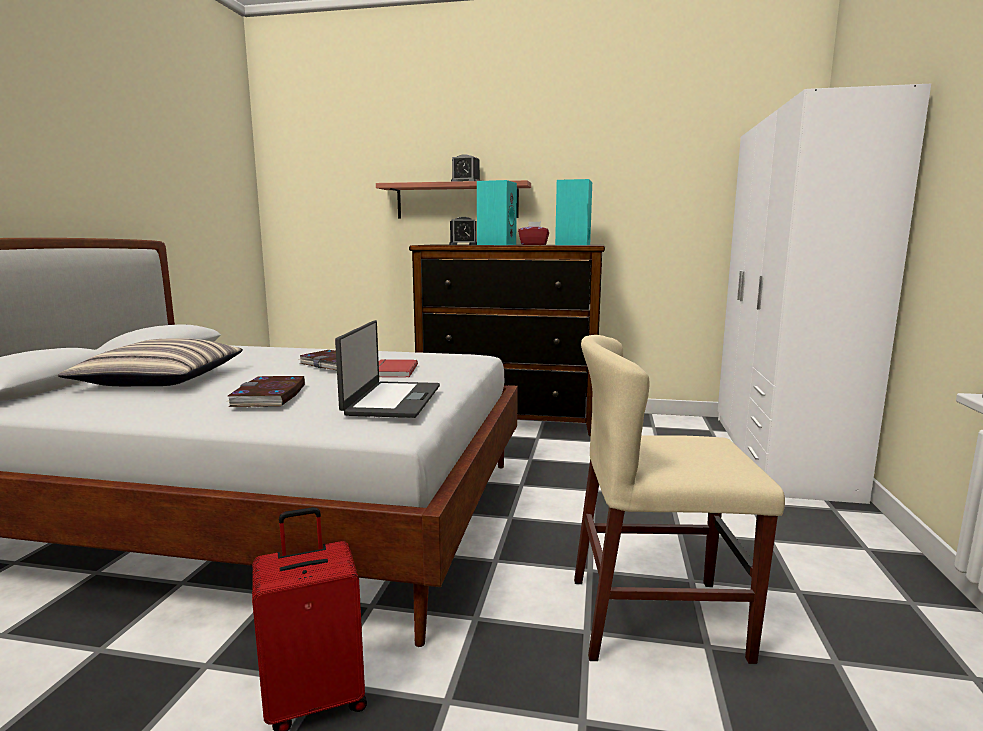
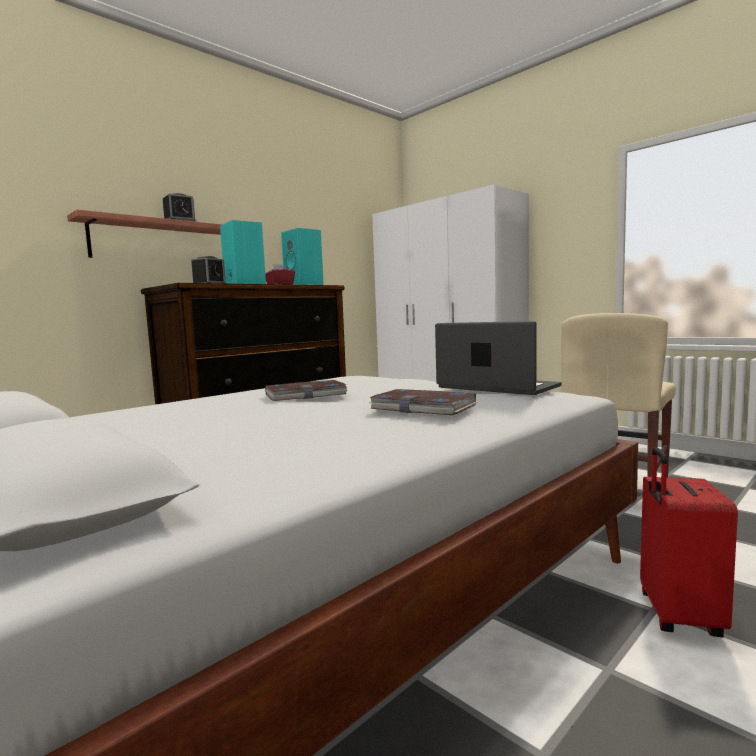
camera: 55 degrees left, 5 degrees down
pillow [58,338,243,386] -> none
red book [379,359,418,377] -> none

